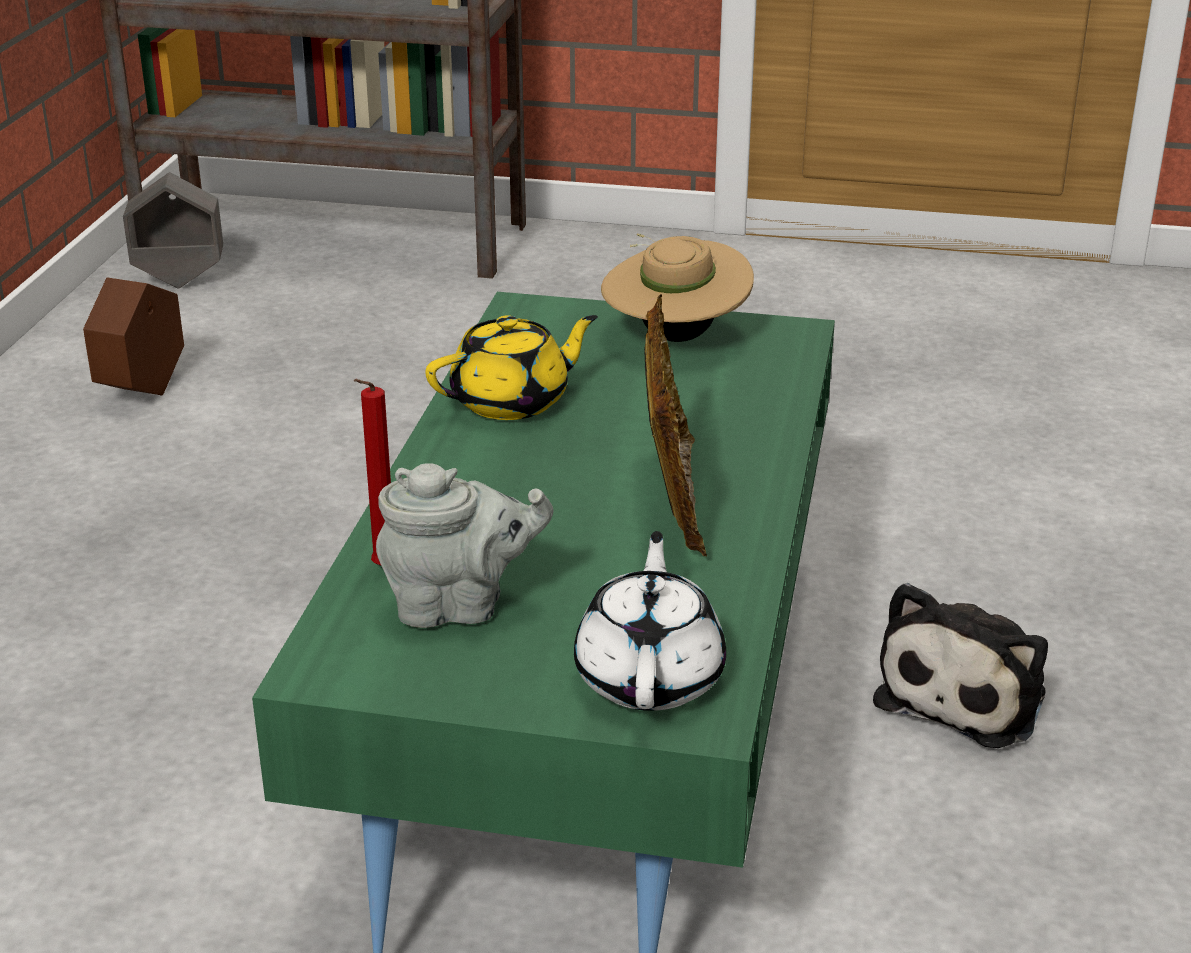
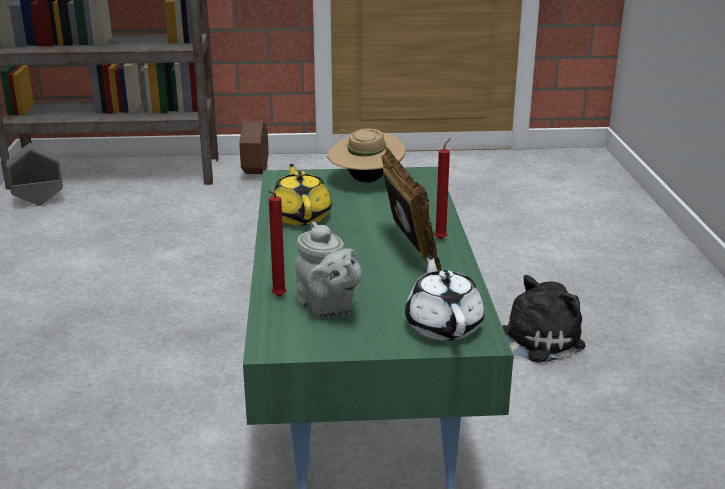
camera: 15 degrees left, 5 degrees down
brown planter [83,278,184,395] -> brown planter moved to [239,121,269,174]
grey teapot [376,463,553,628] -> grey teapot turned 75 degrees clockwise [295,222,362,318]
yellow teapot [425,315,598,420] -> yellow teapot turned 60 degrees counterclockwise [271,164,332,225]
plush toy [873,583,1048,748] -> plush toy turned 135 degrees counterclockwise [502,275,585,363]
none -> red candle [434,137,451,240]

